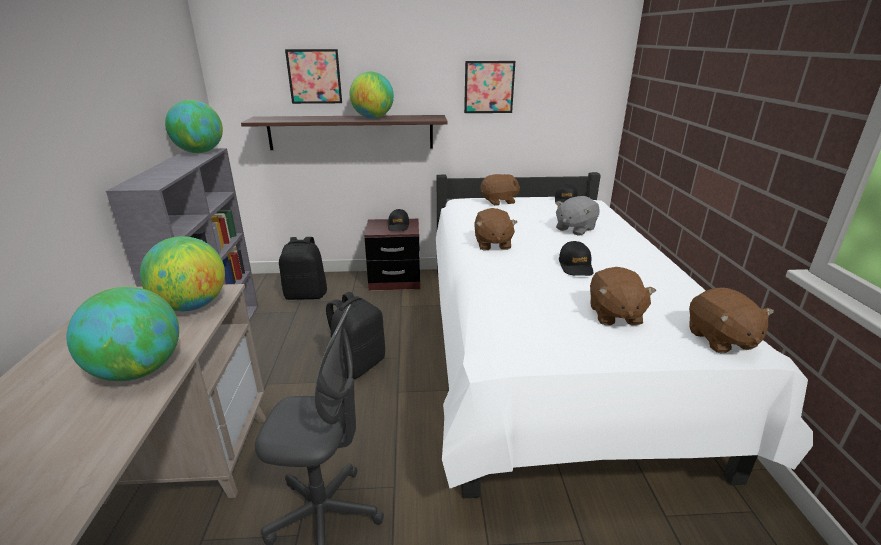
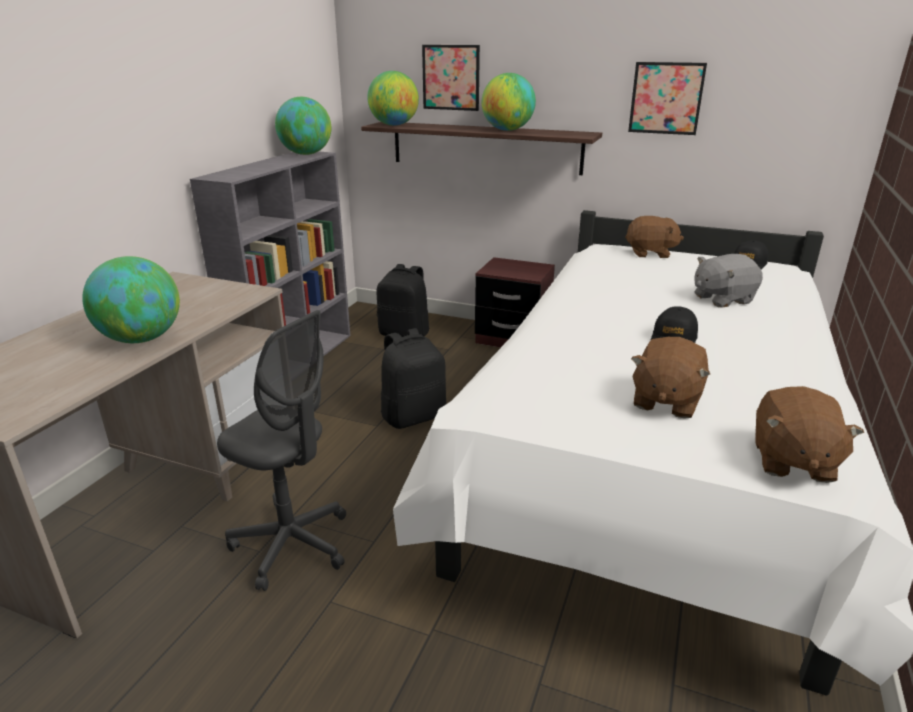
camera: 25 degrees right, 0 degrees up
globe [140,236,225,311] -> globe moved to [367,71,419,126]
black cap [388,209,409,231] -> none
brown plush toy [474,208,517,250] -> none

